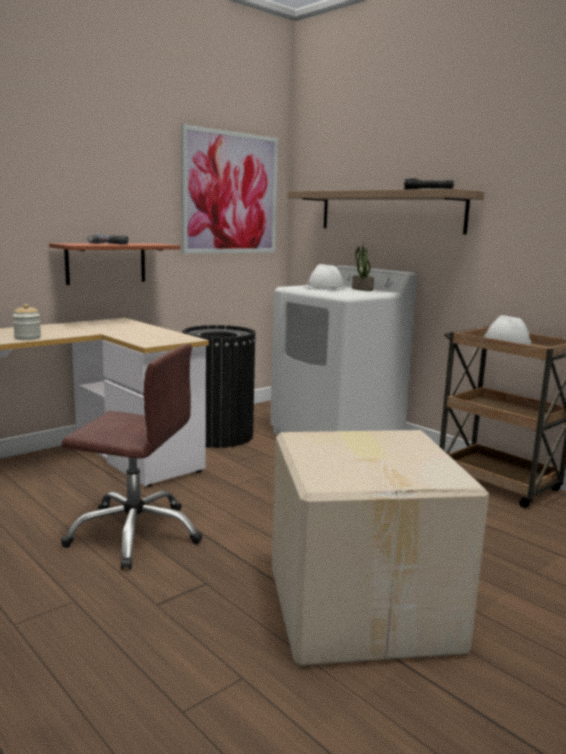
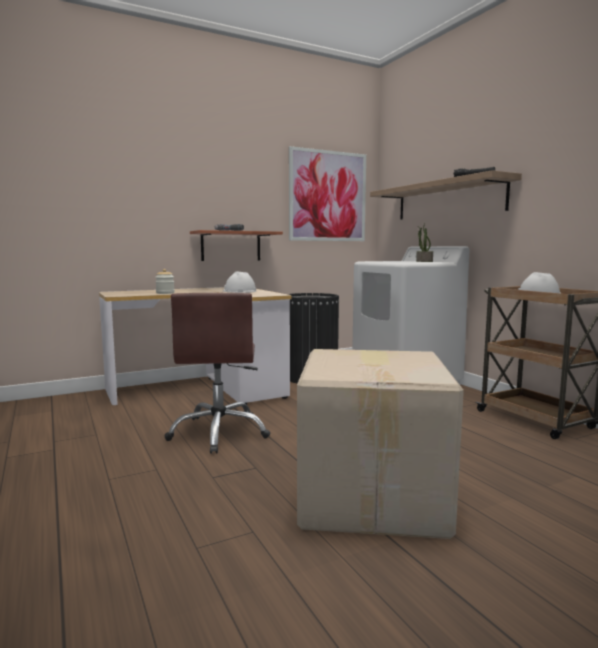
camera: 15 degrees right, 5 degrees down
brown office chair [61,344,202,570] -> brown office chair turned 60 degrees clockwise [164,293,270,454]
white hard hat [304,264,345,290] -> white hard hat moved to [223,271,256,293]

